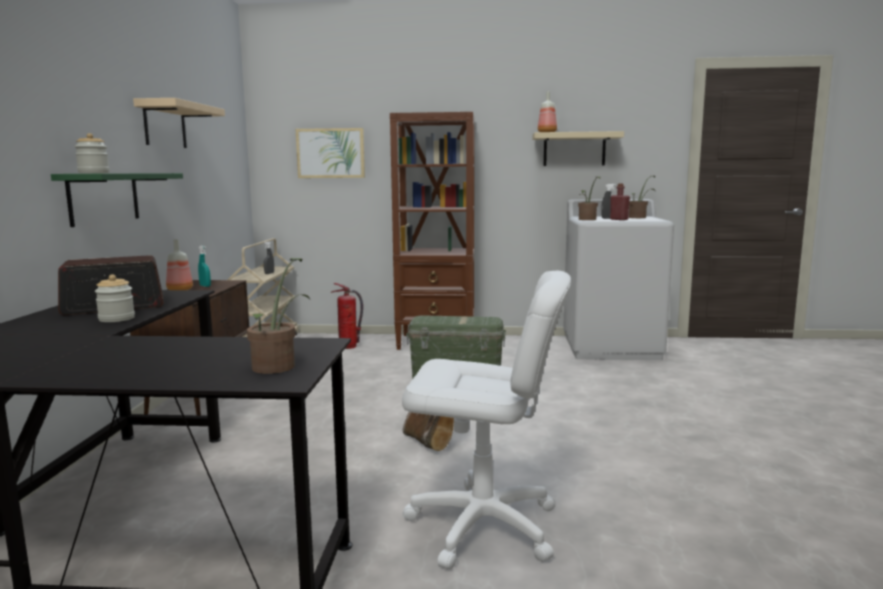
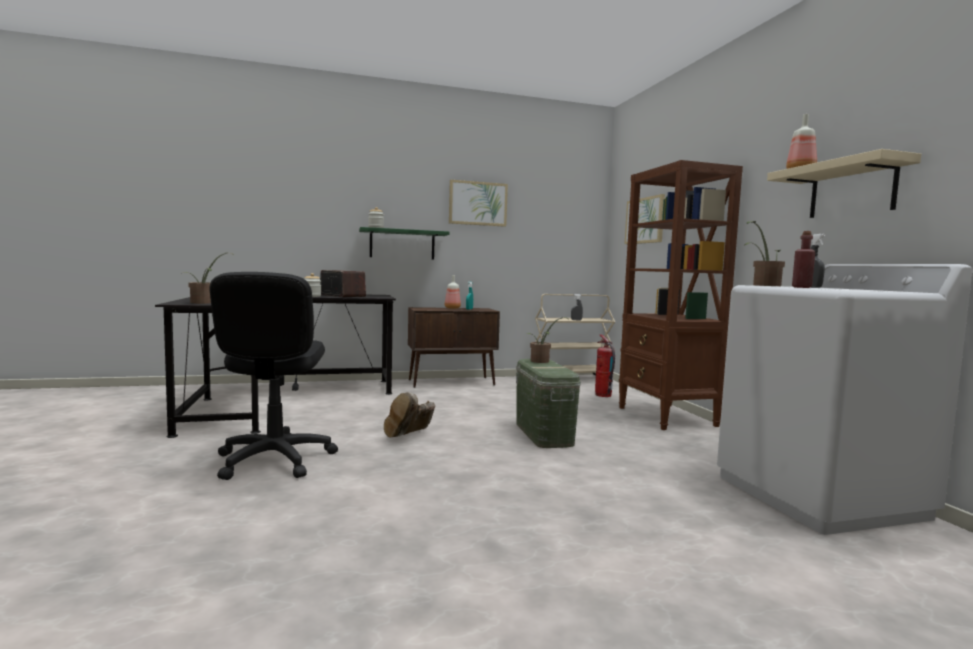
camera: 70 degrees right, 5 degrees down
beige shelf [133,98,225,148] -> picture [449,180,508,227]
white office chair [402,271,571,569] -> black office chair [210,272,338,480]
potted plant [629,176,655,218] -> potted plant moved to [526,317,569,363]

